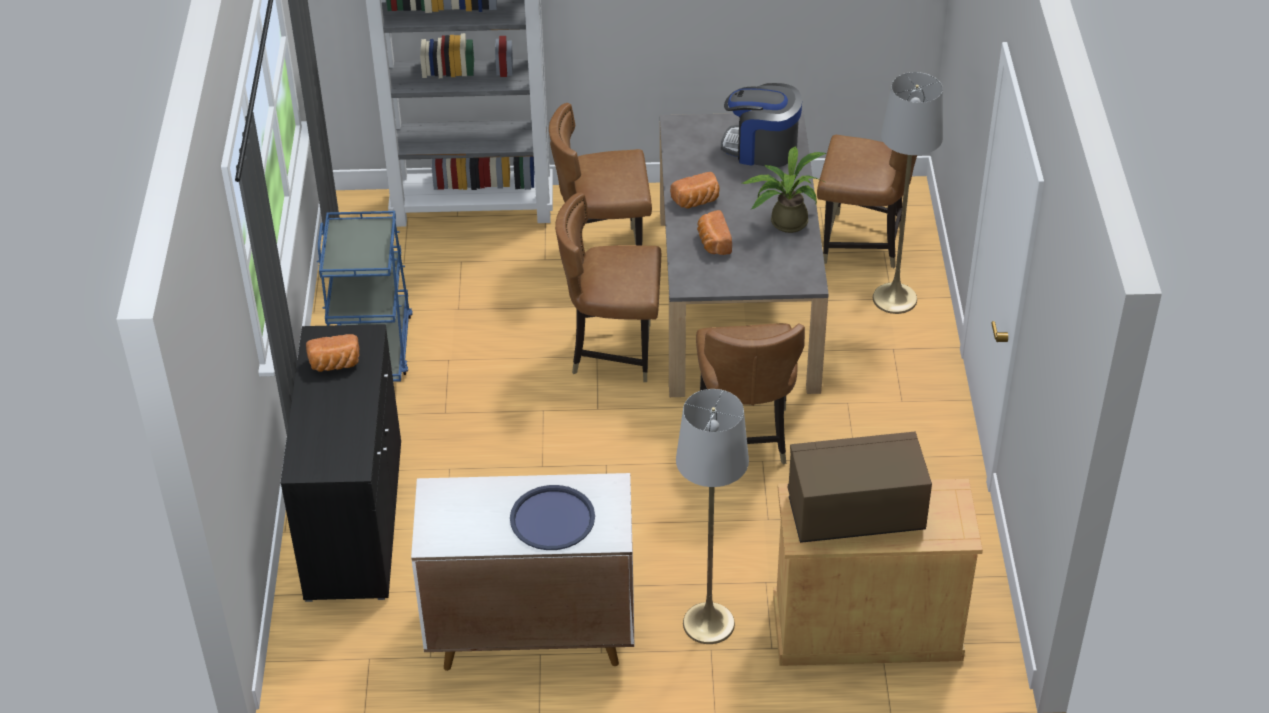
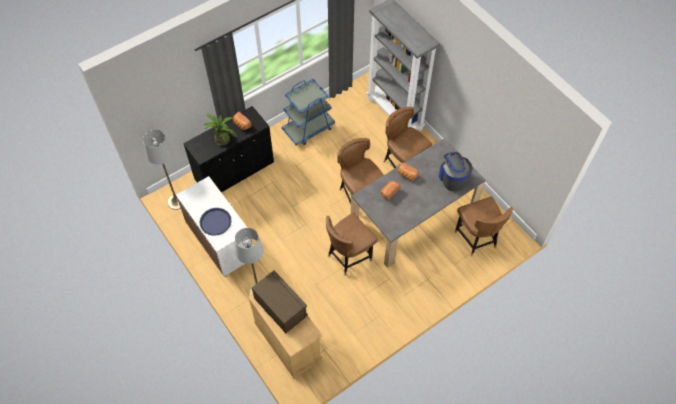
camera: 55 degrees right, 15 degrees up
potted plant [742,146,827,233] -> potted plant moved to [203,114,237,146]
grey floor lamp [873,72,943,314] -> grey floor lamp moved to [143,130,181,210]

